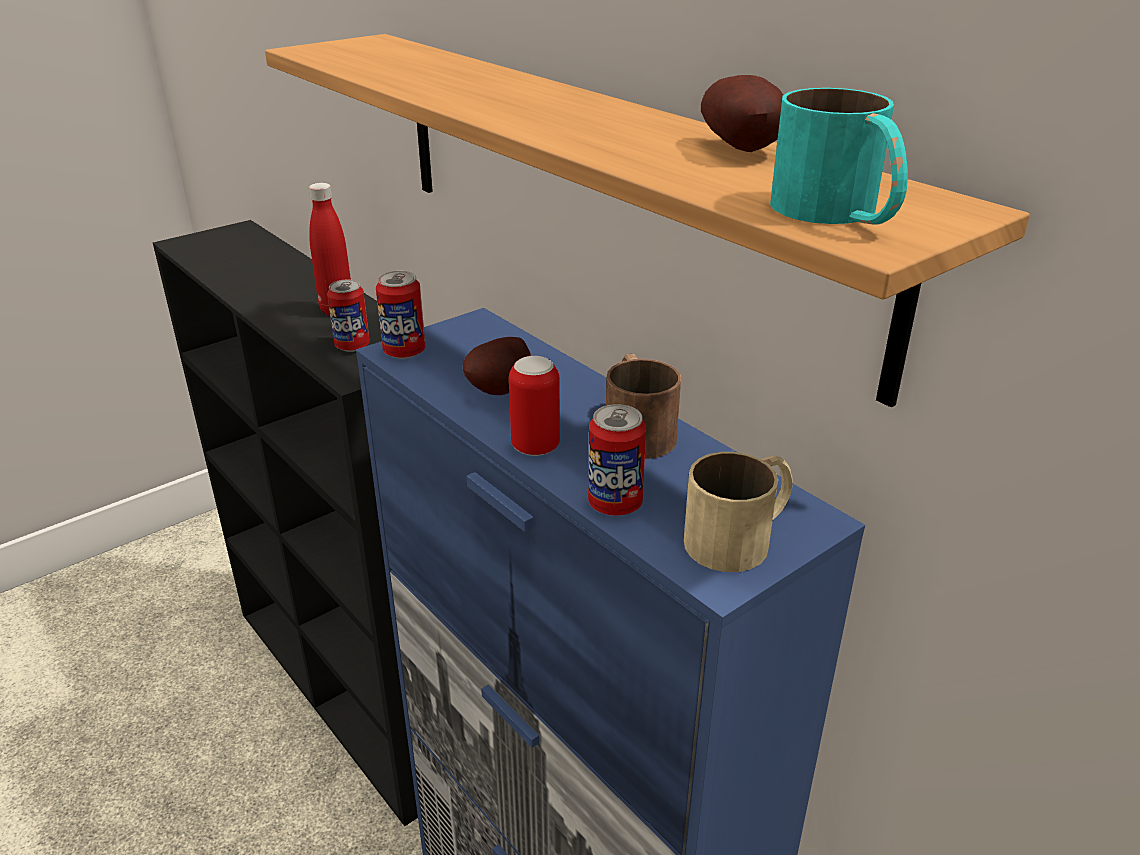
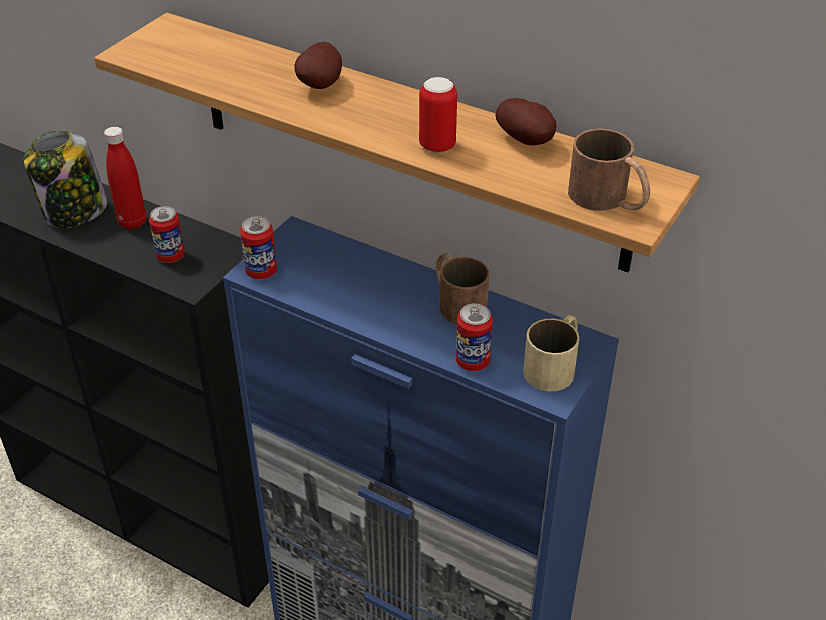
camera: 20 degrees left, 10 degrees up
potato [463,337,531,395] -> potato moved to [294,42,342,89]
can [509,356,560,456] -> can moved to [419,77,457,153]
turquoise mug [770,88,908,225] -> brown mug [568,129,650,211]
none -> jar [23,130,107,228]

